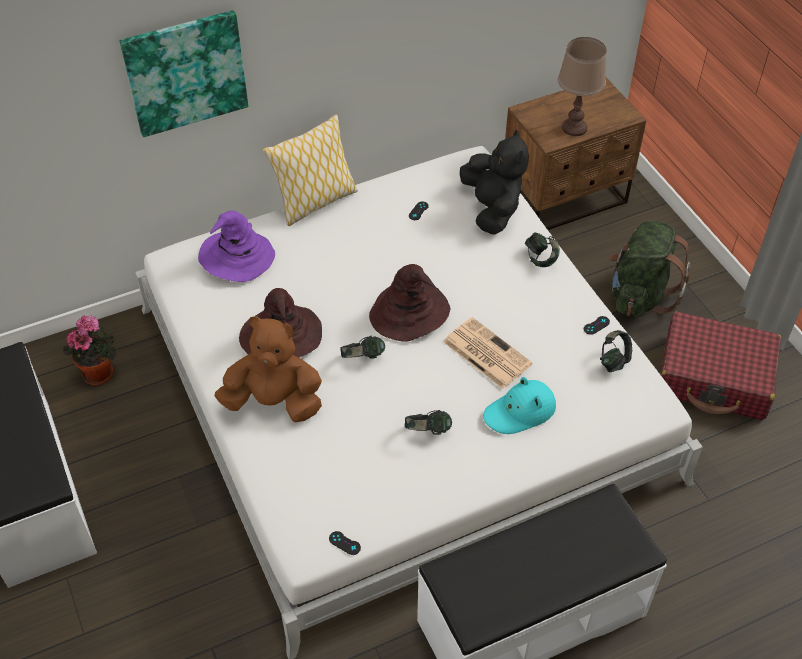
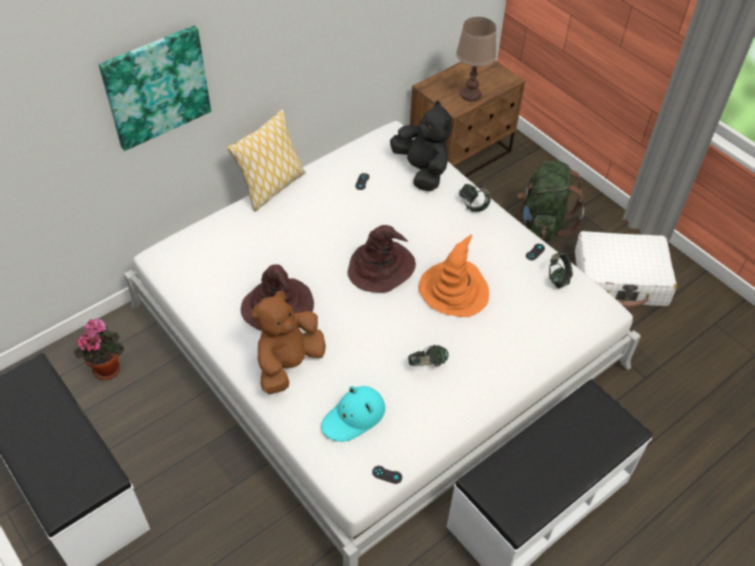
camera: 15 degrees left, 0 degrees up
purple hat [198,211,275,282] -> none
brown plush toy [214,316,322,422] -> brown plush toy turned 45 degrees counterclockwise [252,291,326,394]
headphones [340,336,385,358] -> none
newspaper [443,317,533,389] -> orange hat [419,234,489,317]
turquoise hat [483,377,556,434] -> turquoise hat moved to [321,386,385,442]
red suitcase [660,311,781,420] -> white suitcase [575,231,677,308]

